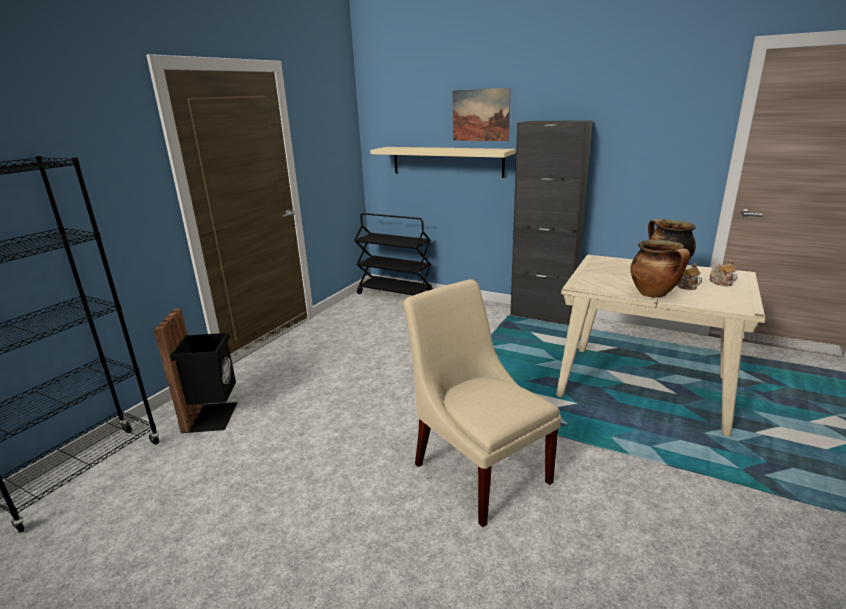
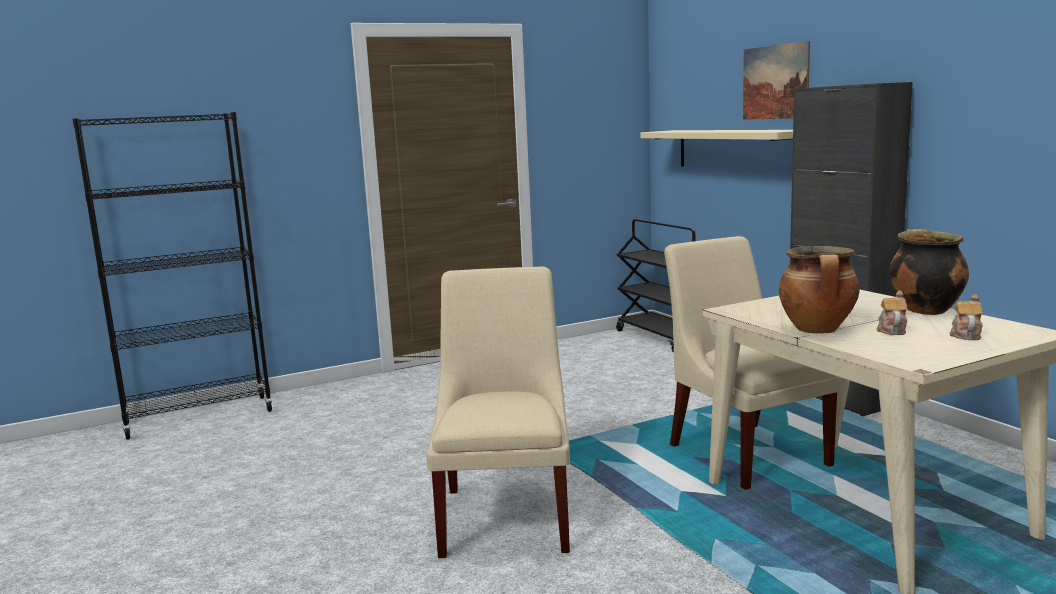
camera: 35 degrees right, 10 degrees down
black trash can [154,308,238,433] -> none
none -> beige chair [664,236,840,490]

